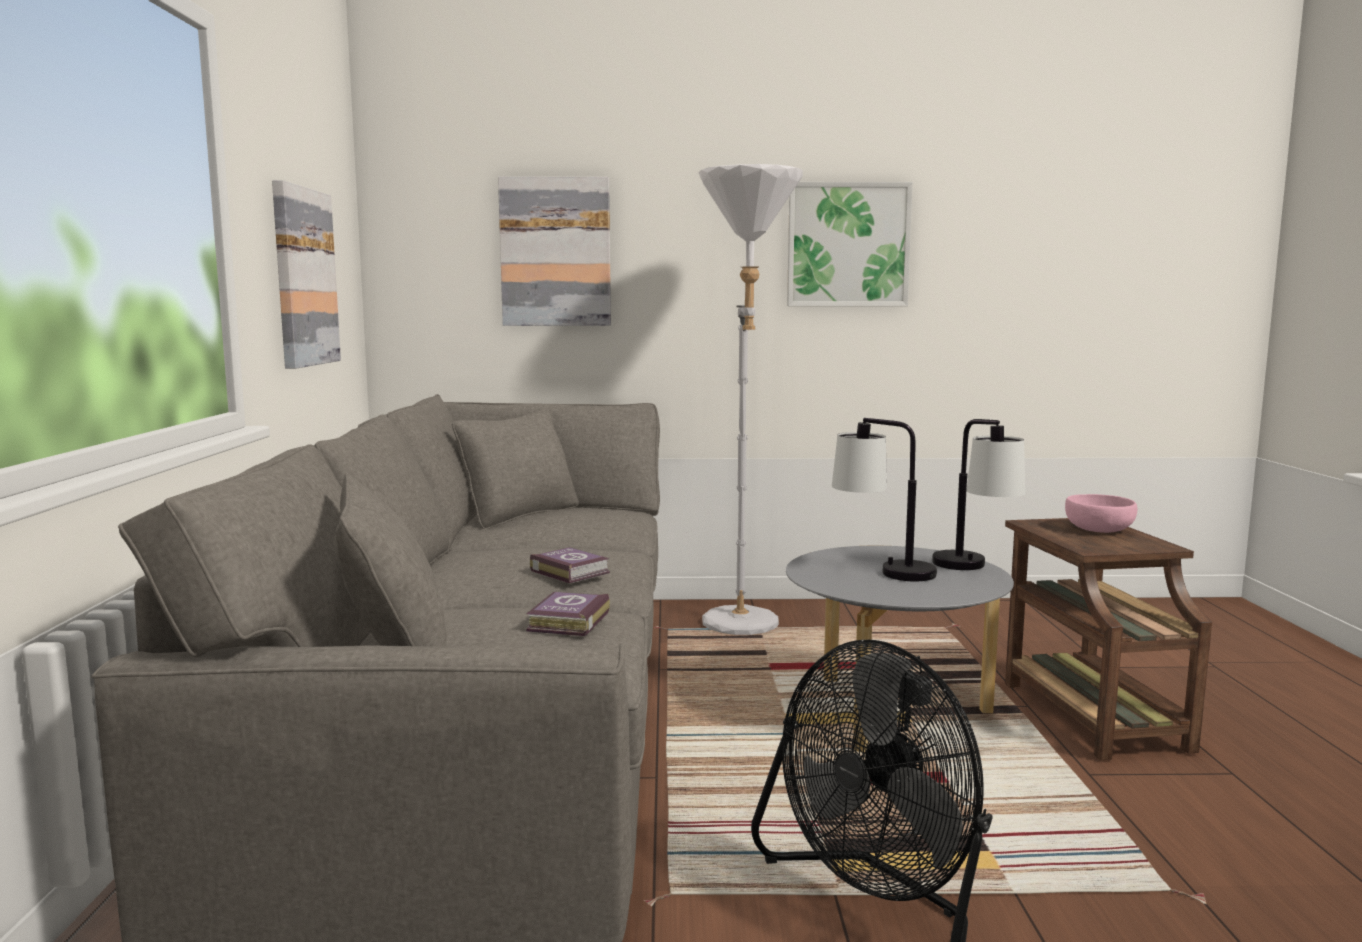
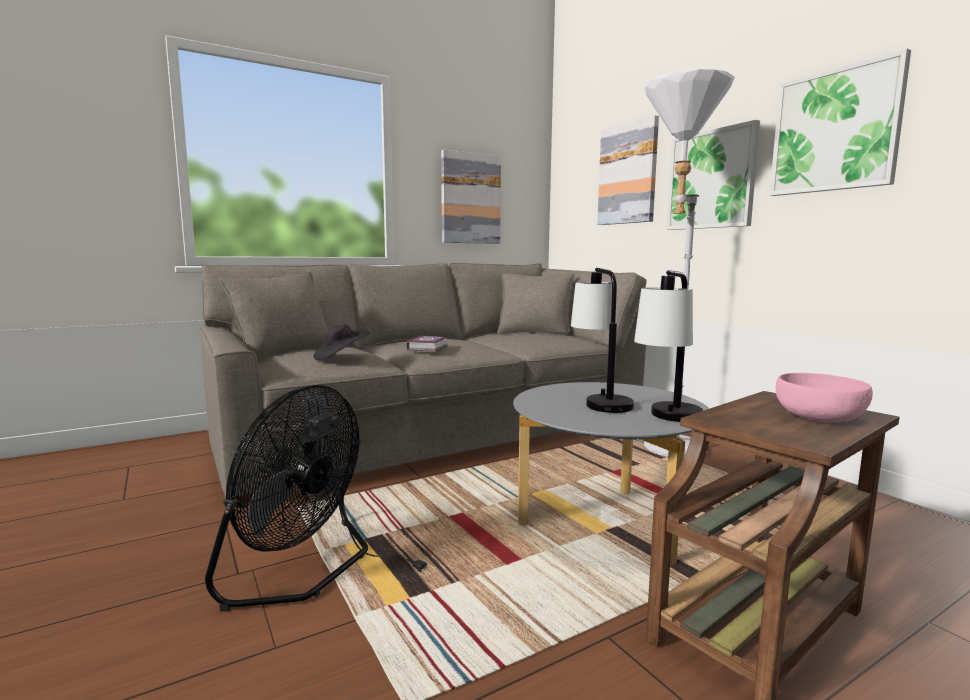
camera: 60 degrees right, 0 degrees up
book [526,592,610,636] -> black hat [314,324,369,360]
none -> picture [667,120,760,230]

